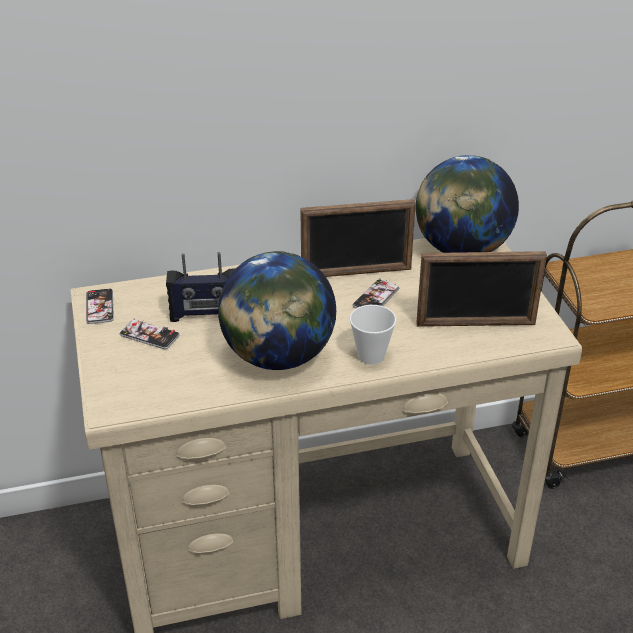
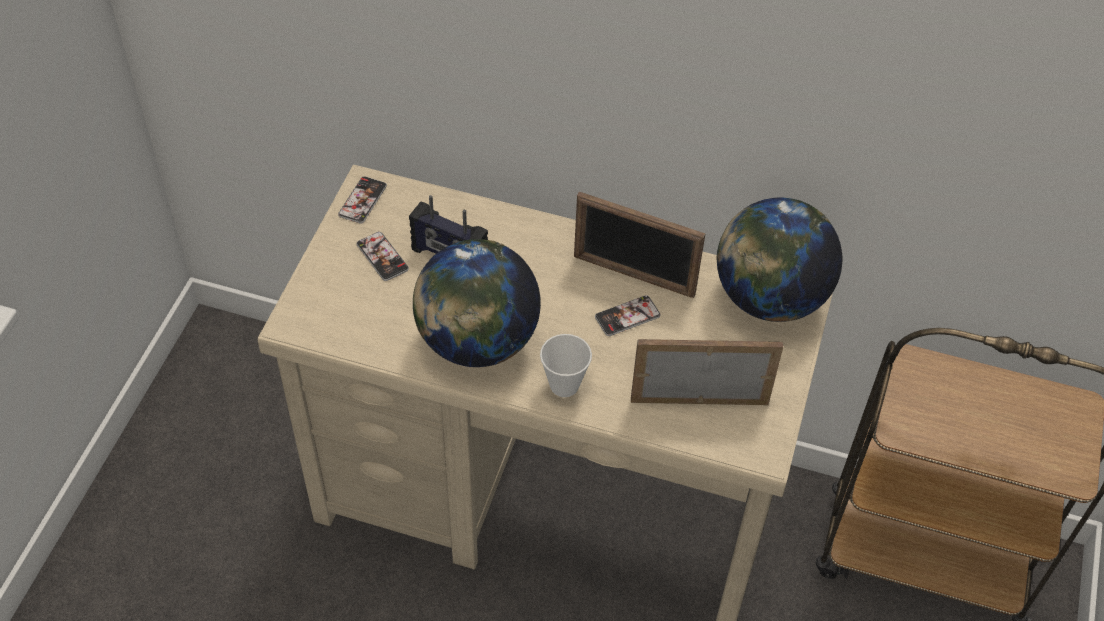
camera: 30 degrees right, 15 degrees up
picture frame [416,251,547,327] -> picture frame turned 150 degrees clockwise [631,339,783,405]

